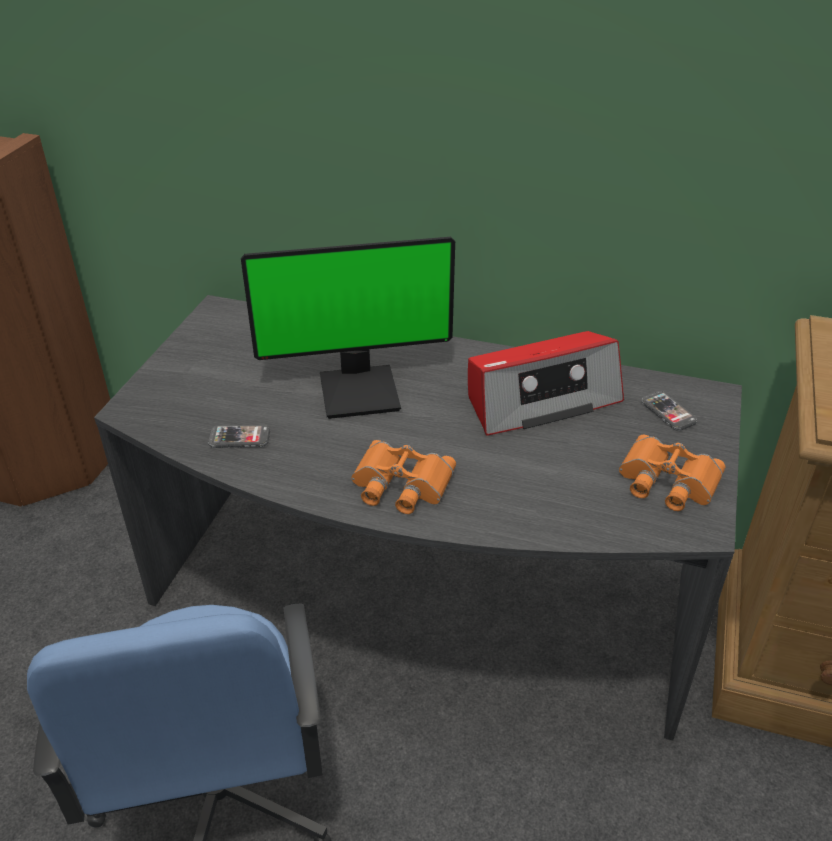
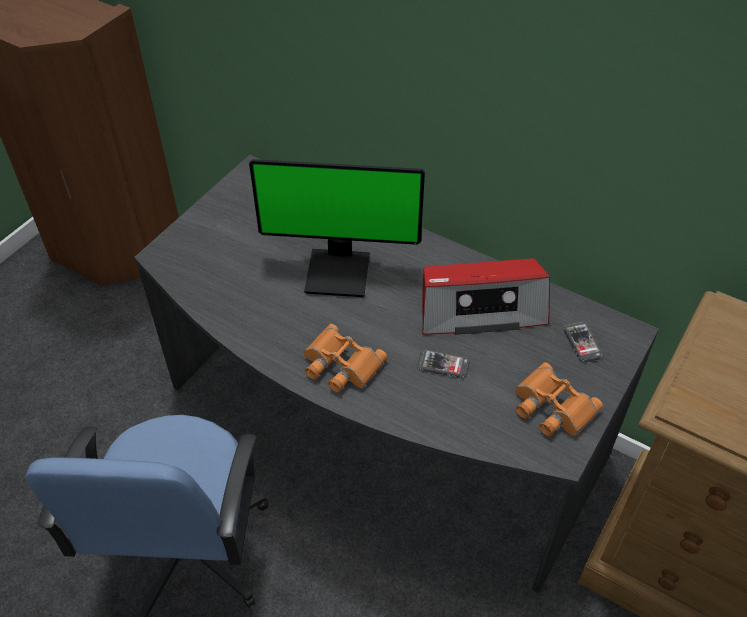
camera: 15 degrees right, 10 degrees up
phone [208,425,270,448] -> phone moved to [417,349,470,378]

